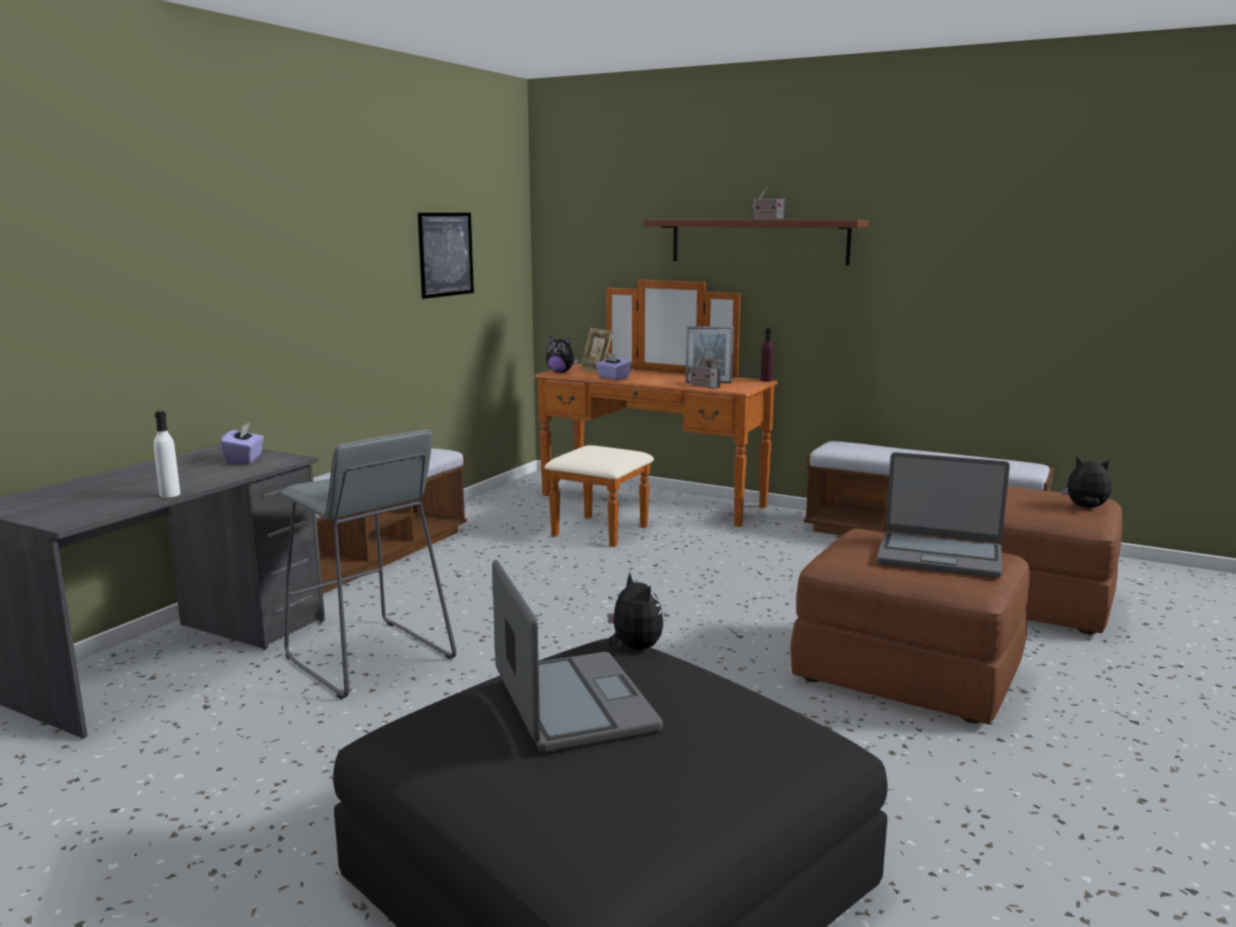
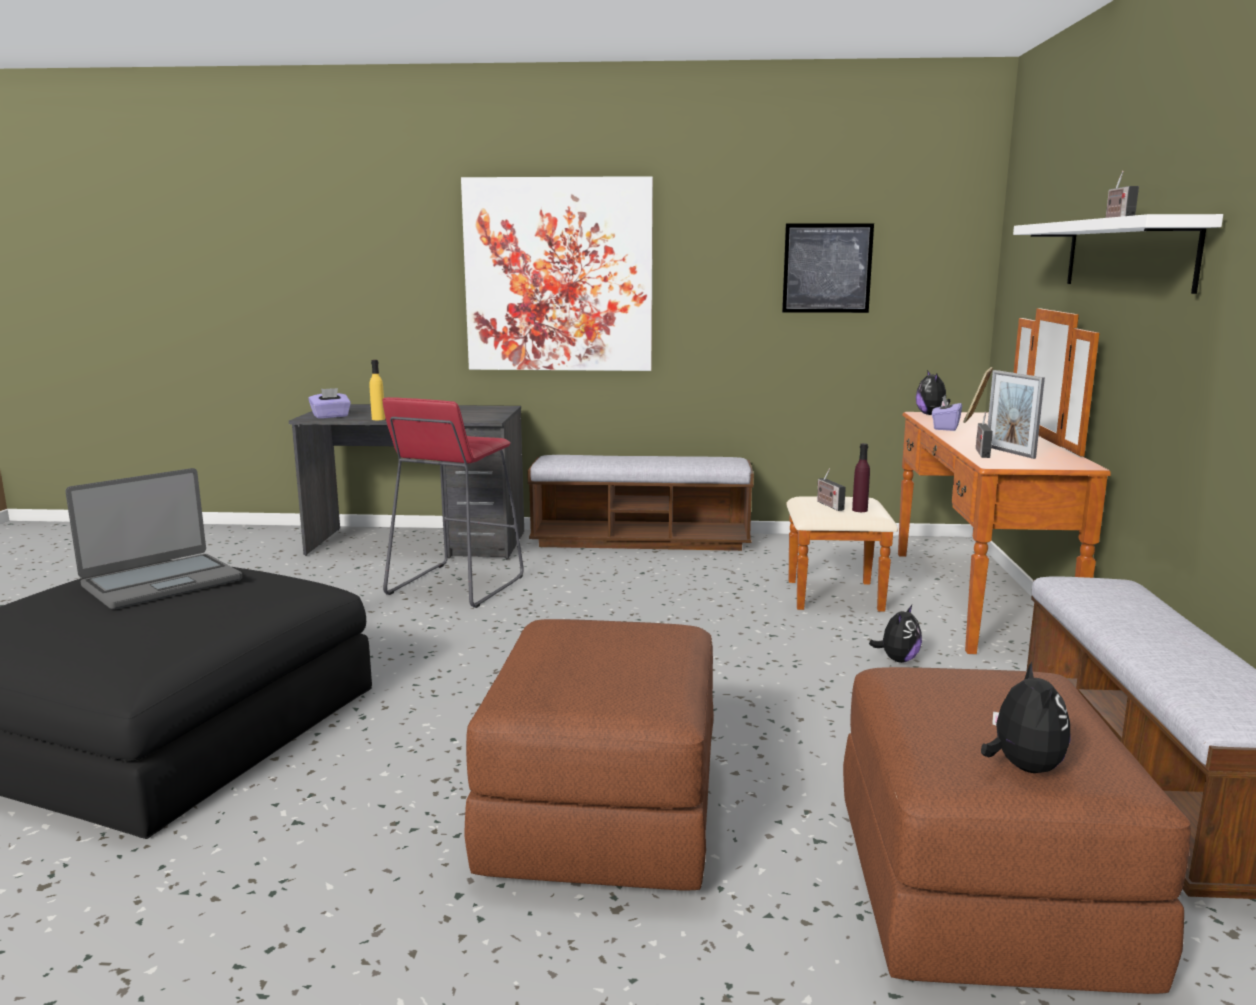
camera: 65 degrees right, 0 degrees up
white bottle [154,411,180,498] -> yellow bottle [370,360,385,420]
purple tissue box [220,422,264,464] -> purple tissue box moved to [308,388,351,419]
grey stool [281,429,457,699] -> red stool [383,397,524,608]
plush toy [607,572,663,650] -> plush toy moved to [869,605,922,663]
brown shelf [644,219,869,265] -> white shelf [1013,214,1223,294]
purple bottle [761,328,774,382] -> purple bottle moved to [852,443,870,512]
laptop [877,452,1010,578] -> none
none -> picture [461,176,653,371]
none -> radio [817,469,846,511]

